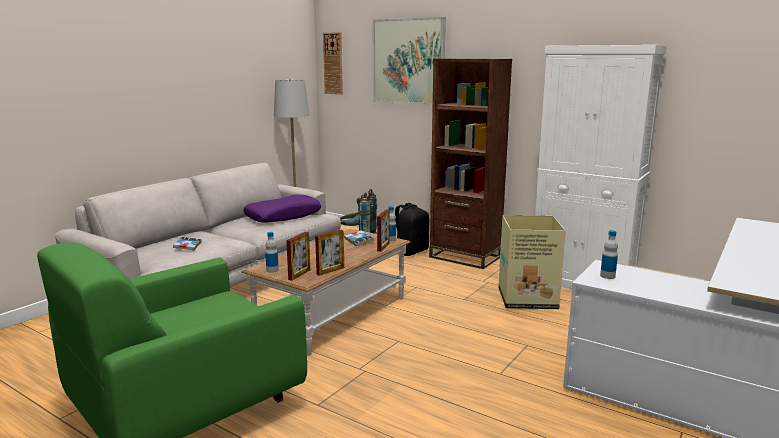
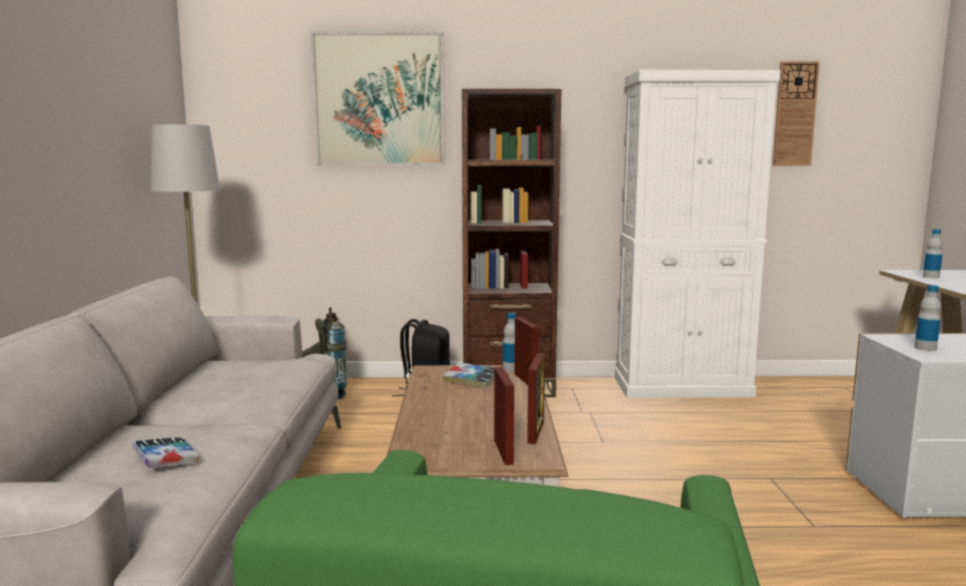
camera: 35 degrees left, 5 degrees down
purple pillow [243,194,321,223] -> none
bottle [265,232,279,273] -> bottle moved to [923,229,943,278]
wall clock [323,32,343,95] -> wall clock moved to [773,61,820,166]
cardboard box [499,215,566,309] -> none

